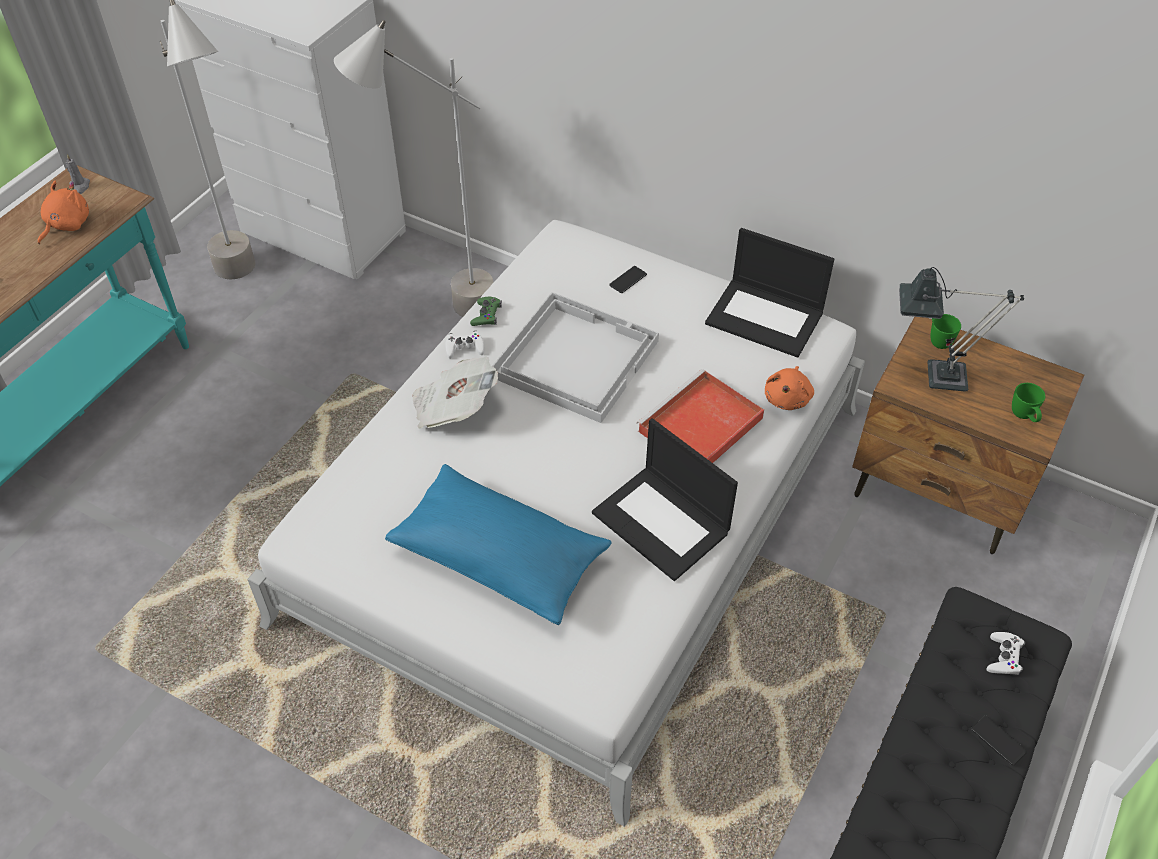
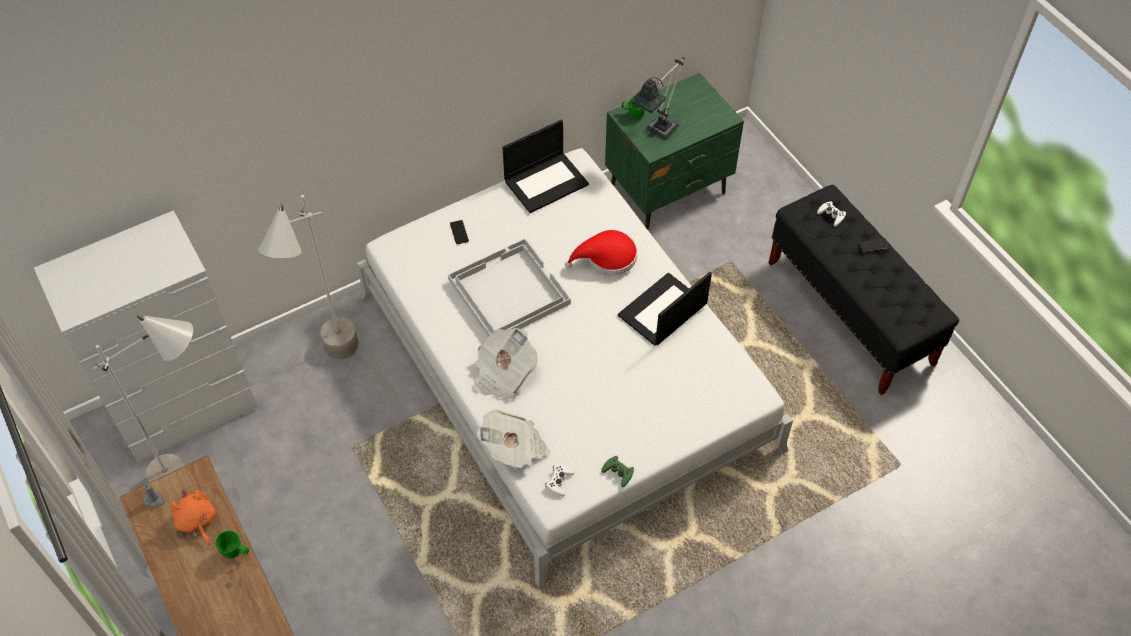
camera: 60 degrees left, 5 degrees up
blue pillow [385,464,612,625] -> none
white game controller [445,331,484,359] -> white game controller moved to [545,465,574,496]
green game controller [470,297,502,326] -> green game controller moved to [601,456,634,487]
laptop [592,418,738,581] -> laptop turned 150 degrees clockwise [618,272,712,346]
red tray [637,369,764,463] -> red hat [565,230,637,275]
orange plush toy [765,366,814,410] -> none
brown nightstand [852,317,1084,554] -> green nightstand [605,73,744,230]
green mug [1012,383,1045,422] -> green mug moved to [215,530,249,559]
none -> newspaper [477,410,550,469]

